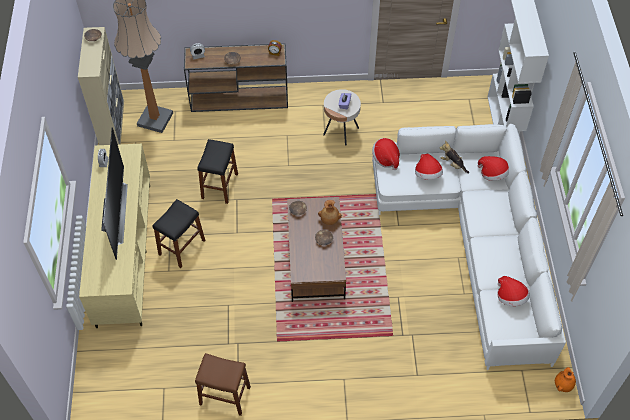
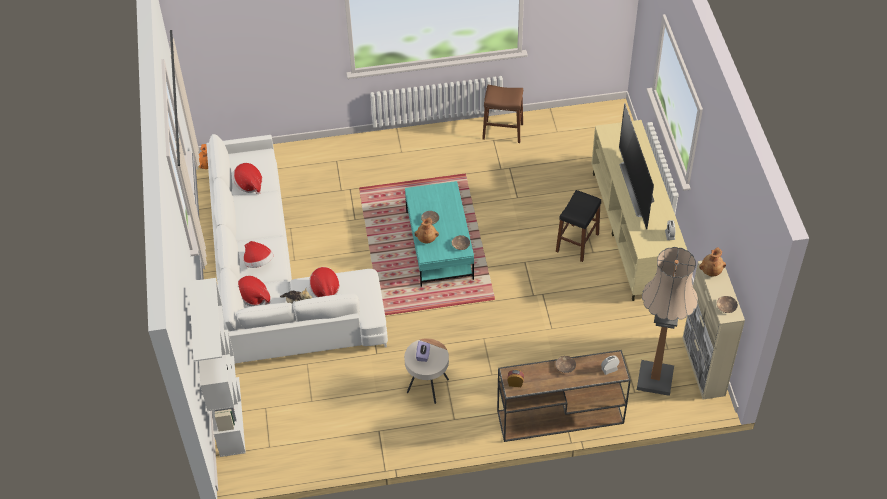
camera: 175 degrees right, 5 degrees down
black stool [197,139,238,204] -> none
brown coffee table [287,197,346,302] -> turquoise coffee table [405,181,474,287]
hat [372,138,400,170] -> hat moved to [244,241,273,268]
none -> brown vase [699,247,726,276]

